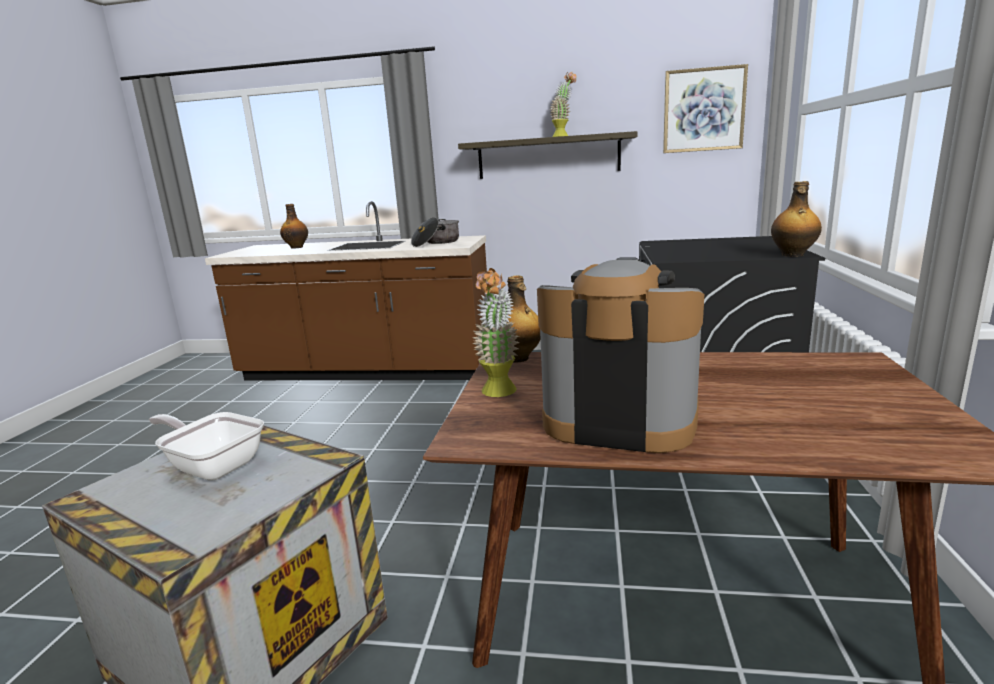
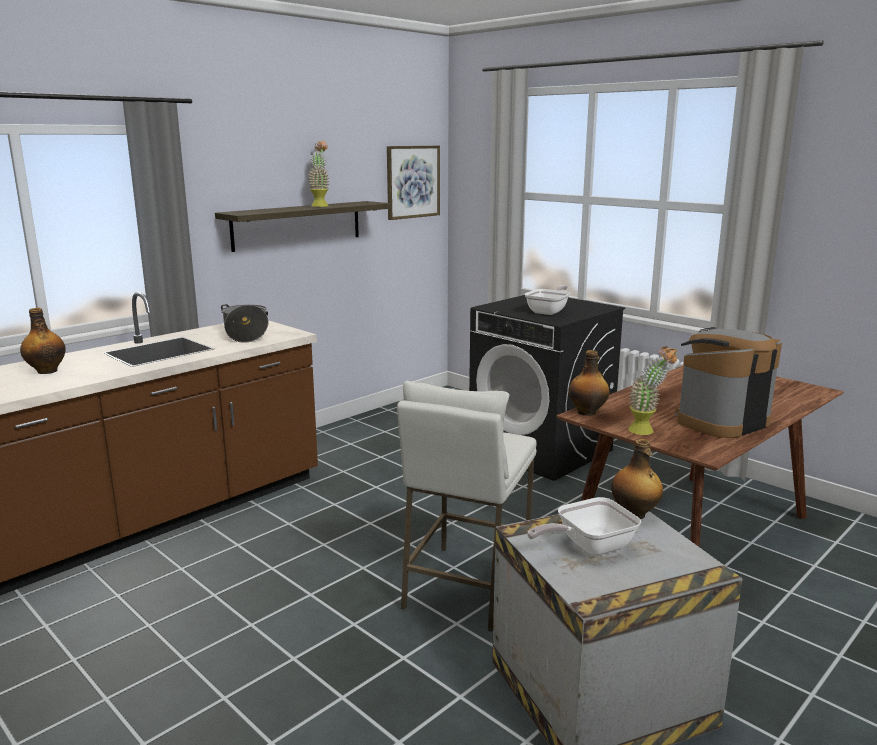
camera: 55 degrees left, 0 degrees up
bottle [771,181,822,257] -> bottle moved to [611,439,663,519]
none -> white stool [397,381,537,632]
none -> frying pan [525,285,570,315]

